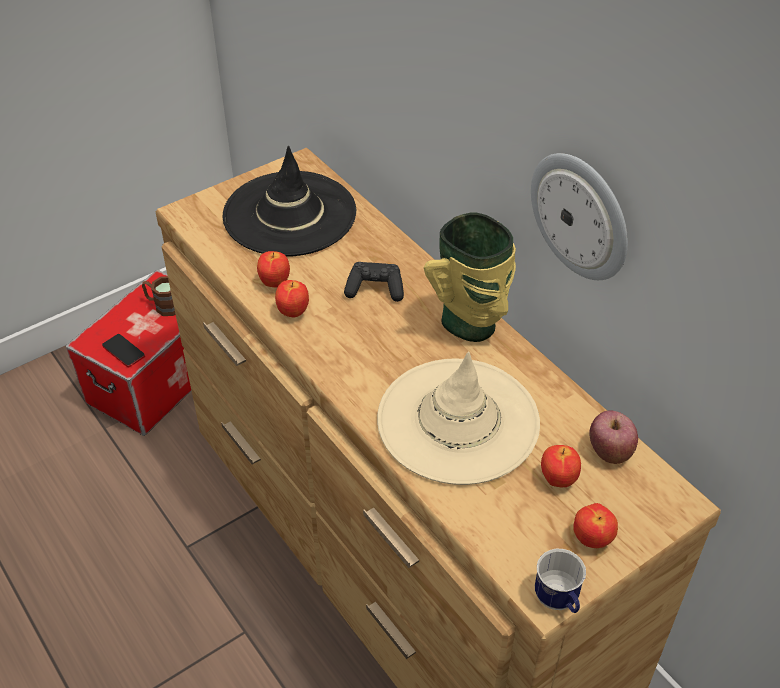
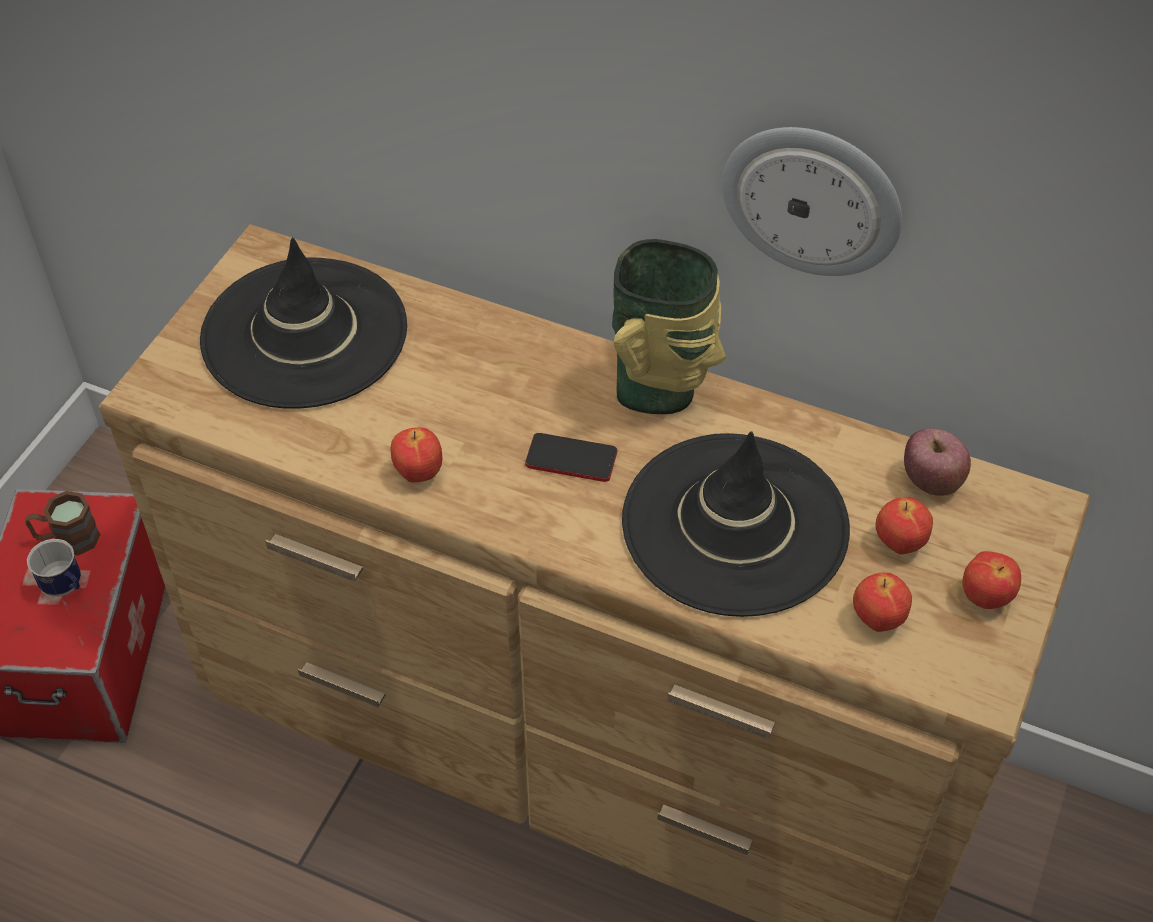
camera: 30 degrees left, 5 degrees up
phone [102,334,145,367] -> phone moved to [525,433,617,482]
apple [257,251,290,287] -> apple moved to [853,572,912,632]
black game controller [344,262,404,302] -> none
beige hat [377,351,540,485] -> black hat [622,431,850,617]
mug [535,548,586,613] -> mug moved to [27,539,81,597]

